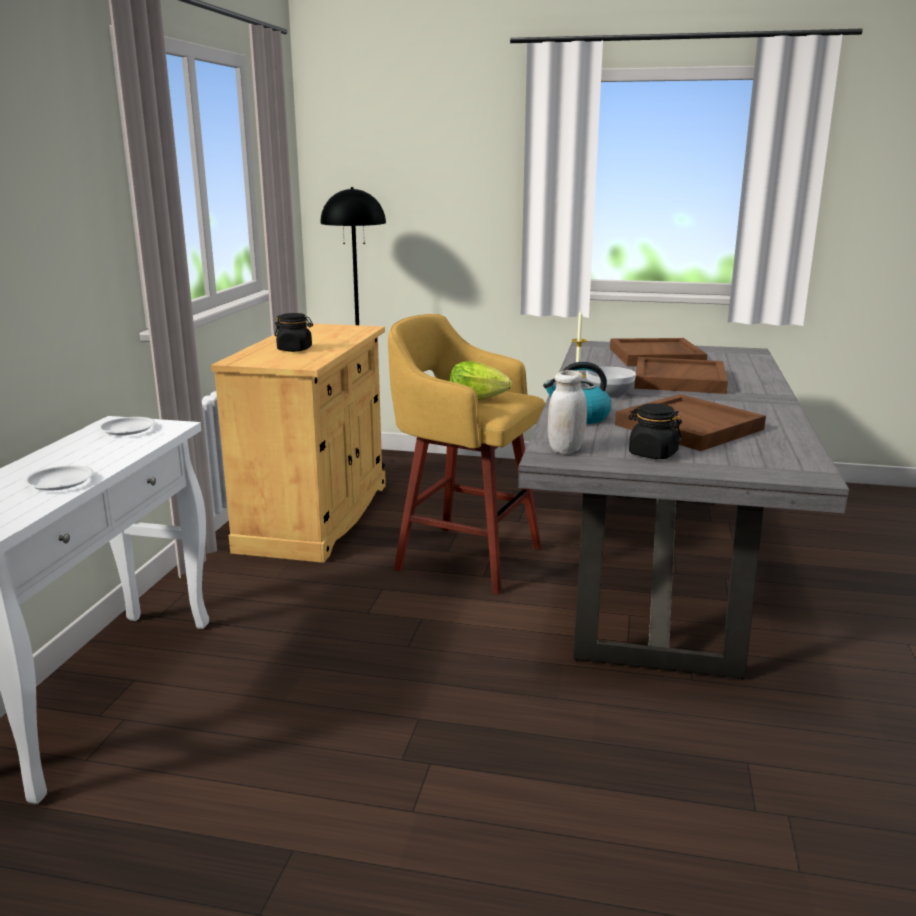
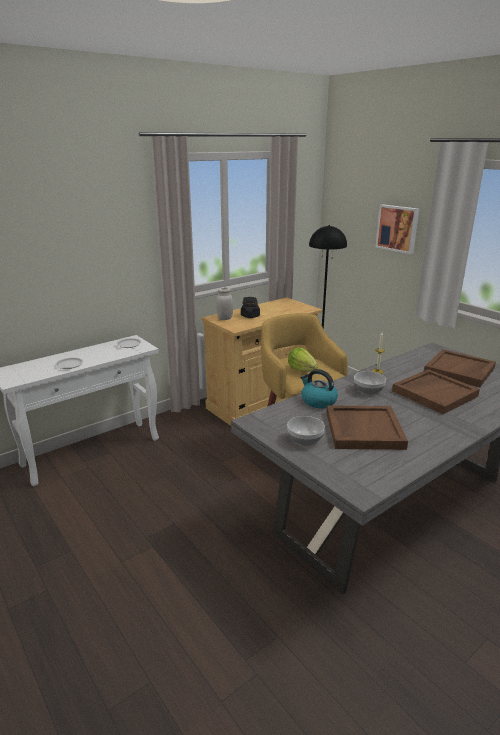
camera: 40 degrees right, 5 degrees up
white jar [548,370,587,454] -> white jar moved to [216,287,233,320]
black jar [629,403,682,459] -> bowl [287,416,325,446]
none -> picture [375,204,419,254]

